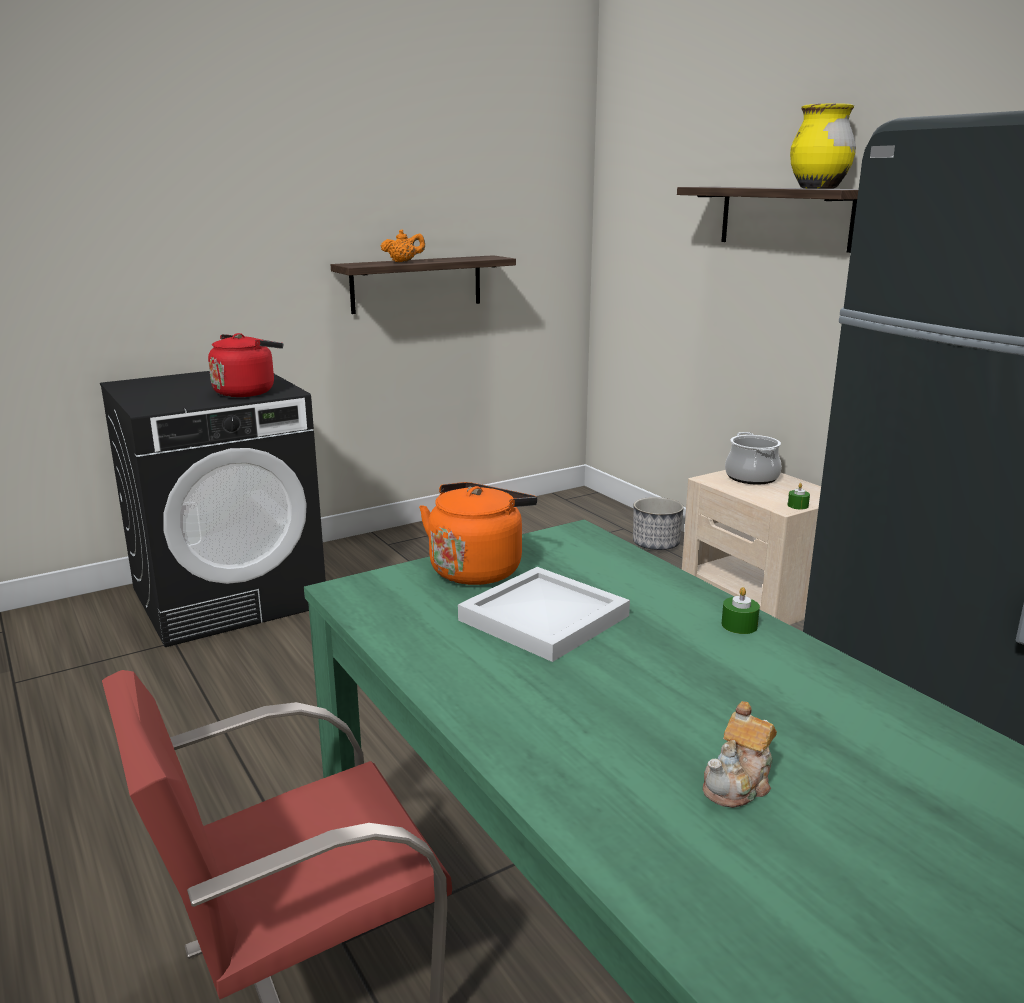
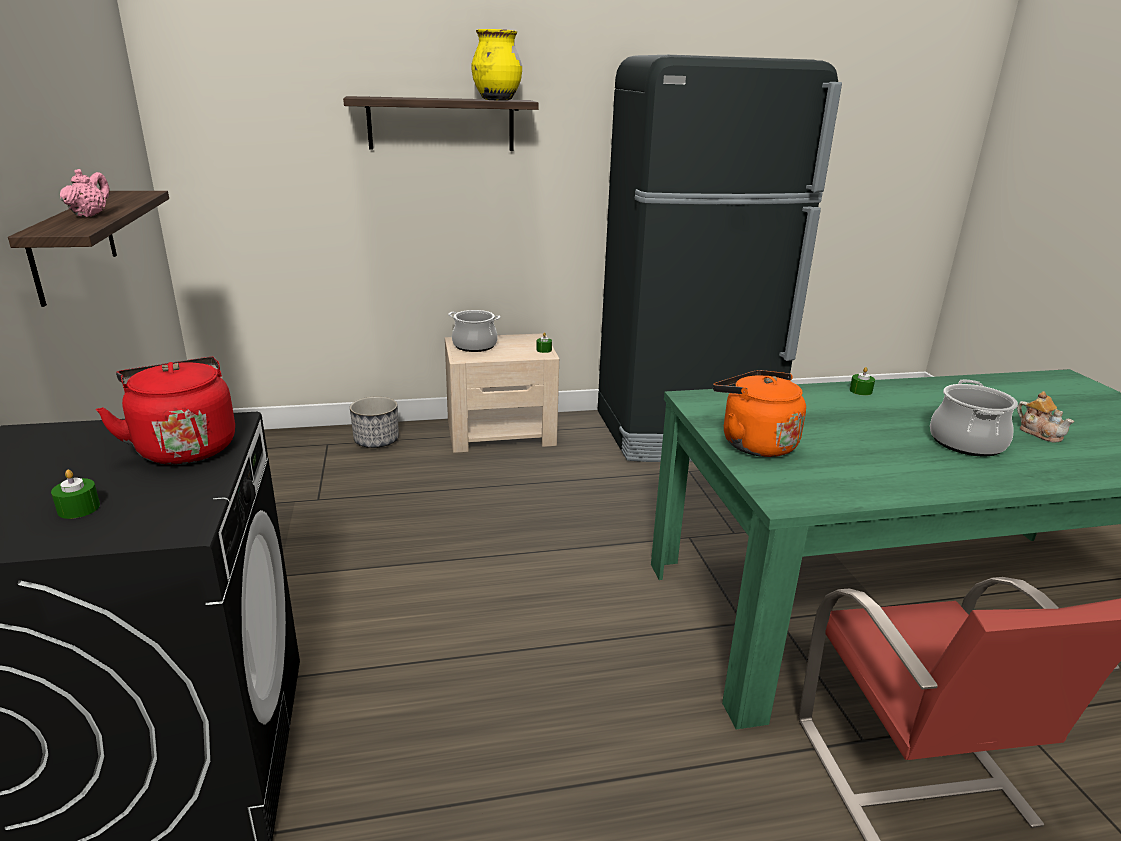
camera: 70 degrees left, 5 degrees up
orange teapot [381,229,425,262] -> pink teapot [60,169,110,217]
white tray [458,567,630,662] -> none
none -> green candle [51,470,100,519]
none -> cooking pot [930,379,1018,456]

